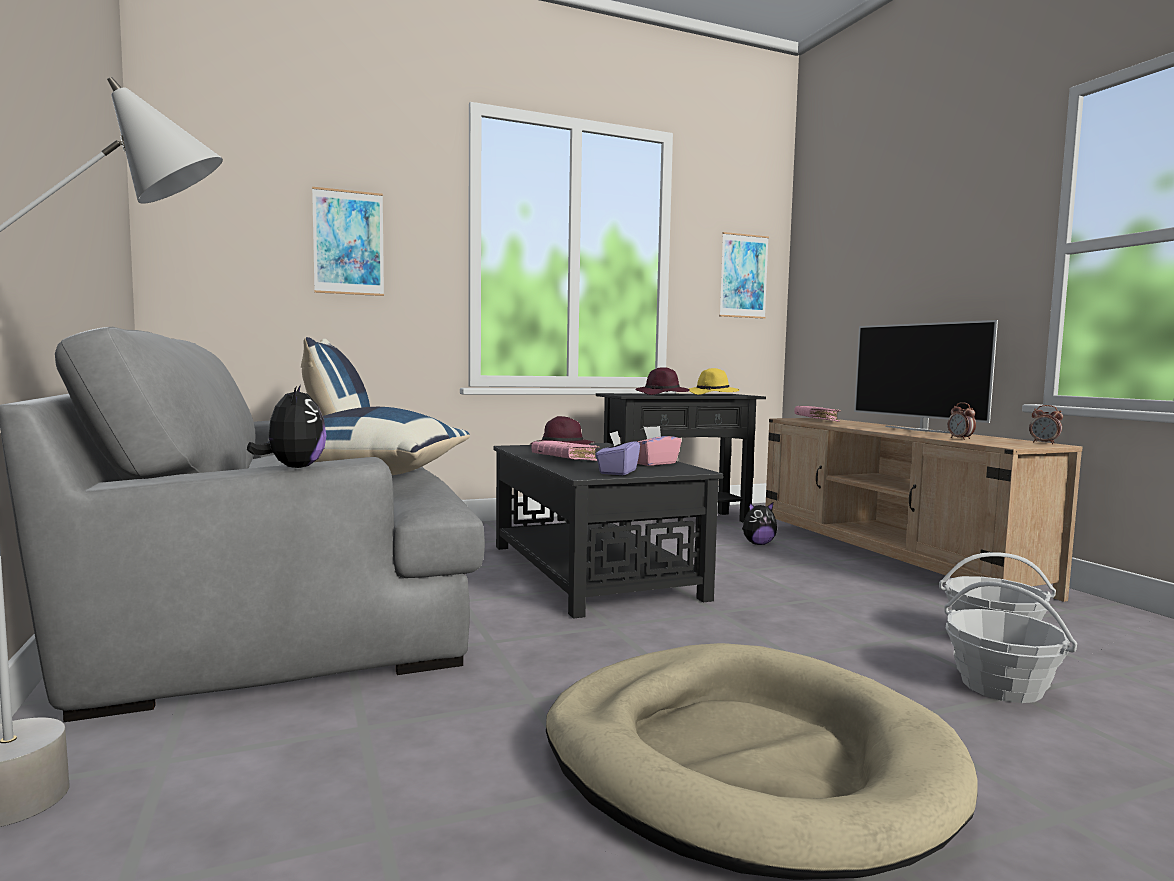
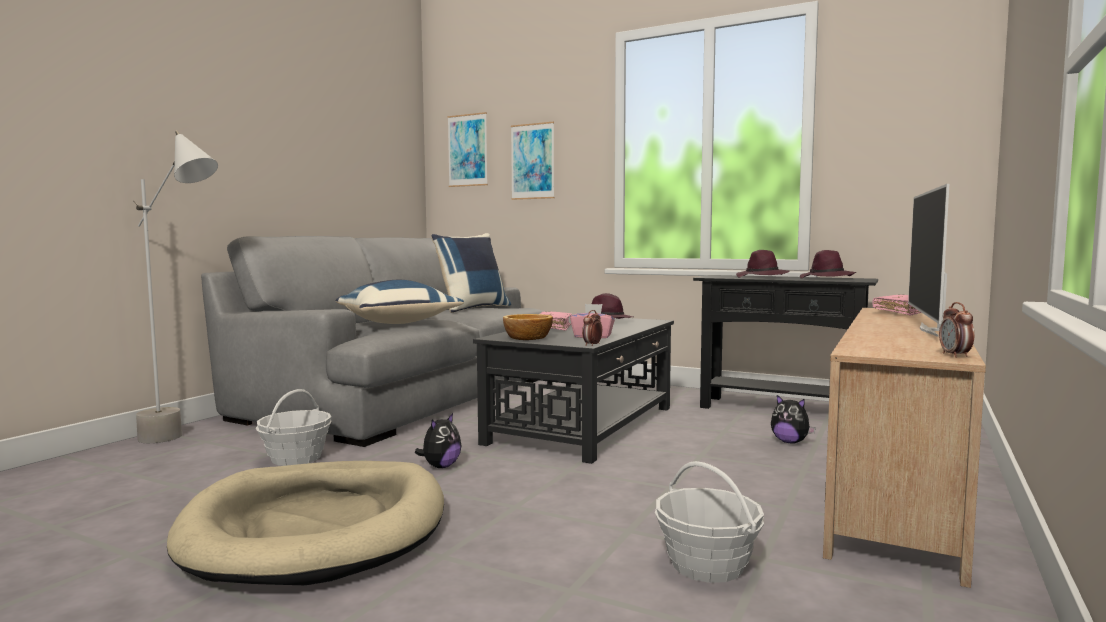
camera: 50 degrees right, 0 degrees up
plush toy [247,385,326,468] -> plush toy moved to [415,413,462,468]
purple tissue box [596,431,640,475] -> bowl [503,314,553,340]
yellow hat [689,368,739,395] -> purple hat [800,250,856,279]
picture [719,232,769,319] -> picture moved to [447,112,488,187]
basket [944,581,1077,703] -> basket moved to [256,389,331,466]
alarm clock [948,402,976,440] -> alarm clock moved to [582,310,602,346]

